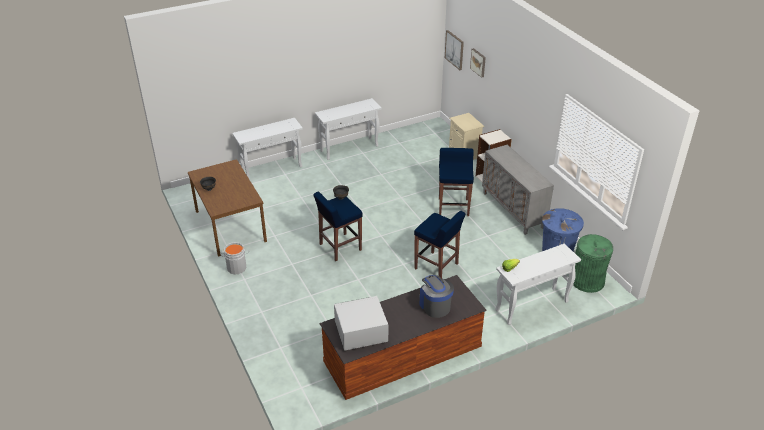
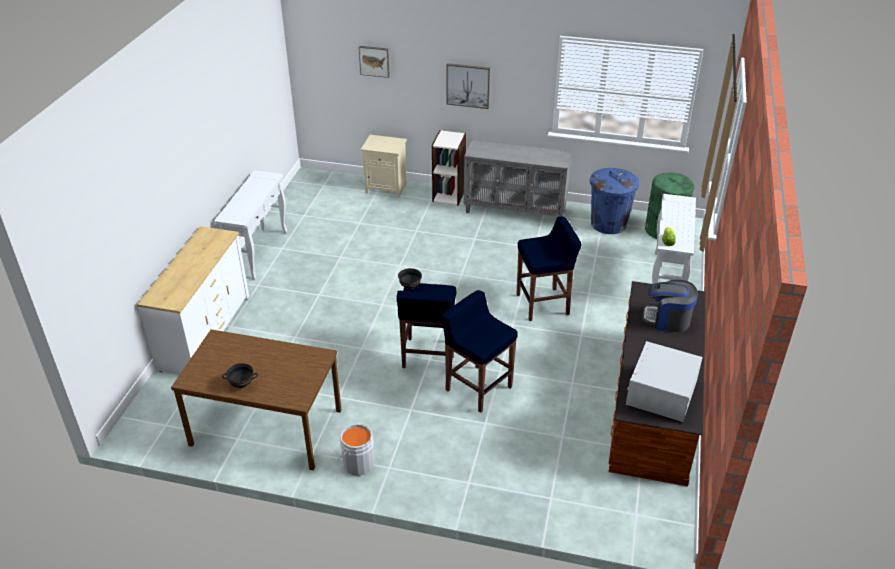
camera: 50 degrees left, 0 degrees up
white console table [232,118,303,178] -> white dresser [137,226,249,375]
blue stool [439,148,474,216] -> blue stool moved to [441,290,518,413]
picture [445,30,464,70] -> picture moved to [446,63,490,109]

